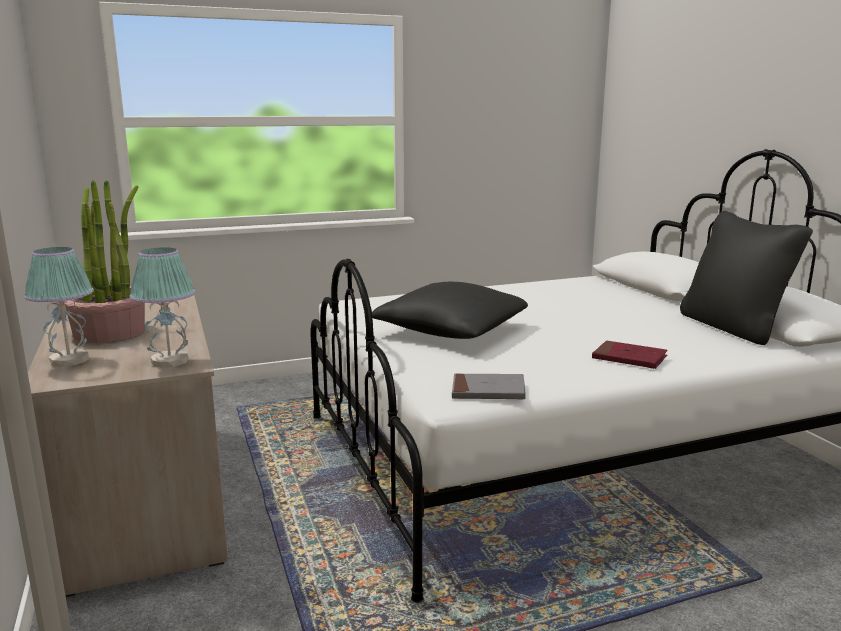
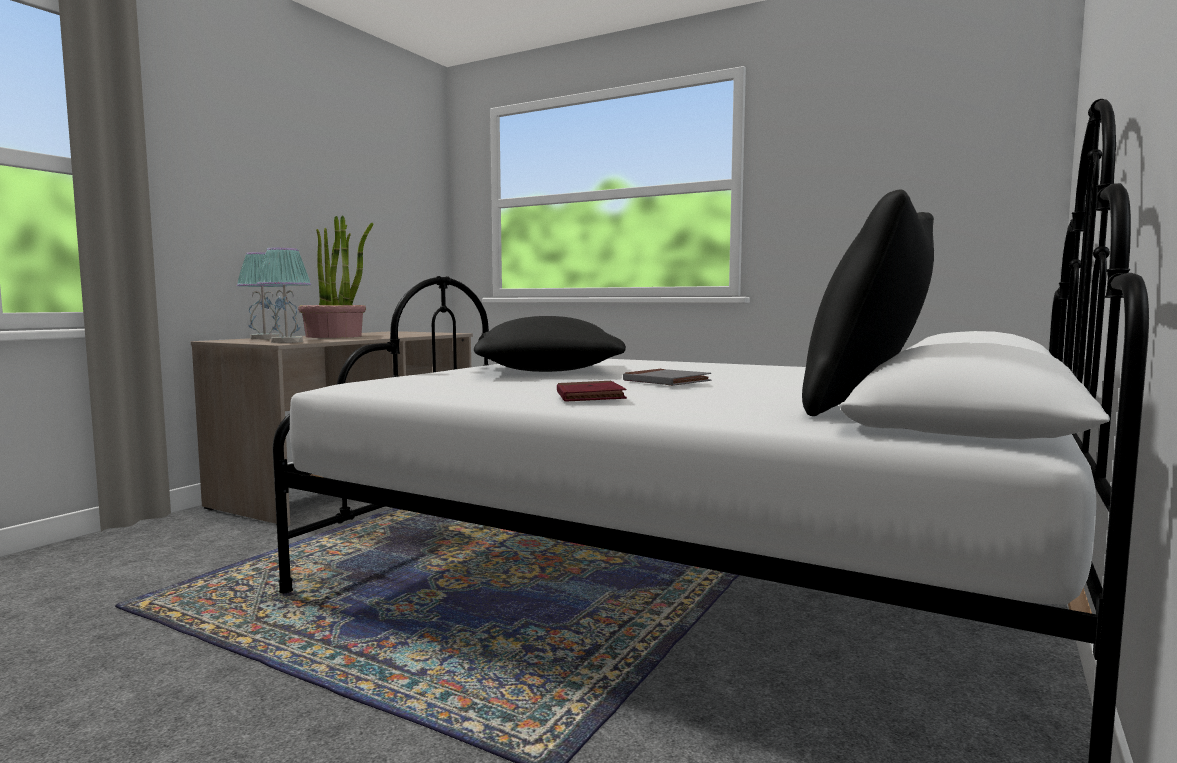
camera: 50 degrees right, 10 degrees down
grey book [452,374,526,400] -> grey book moved to [623,369,712,386]

